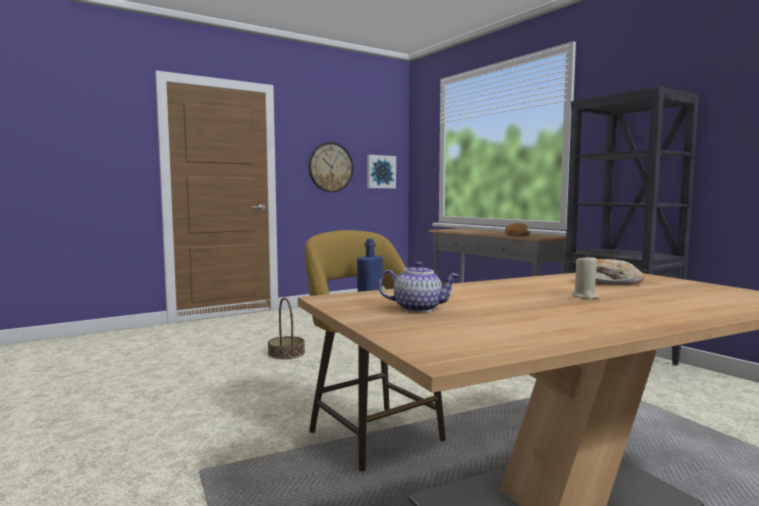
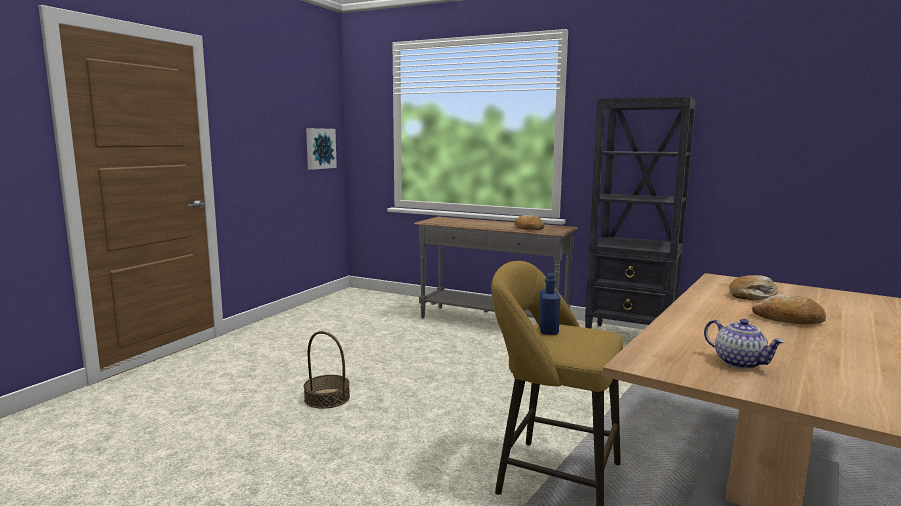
camera: 30 degrees left, 5 degrees up
wall clock [308,142,353,192] -> none
teapot [378,261,459,312] -> teapot turned 75 degrees clockwise [704,319,785,369]
beige candle [572,255,600,299] -> bread [752,295,826,324]

